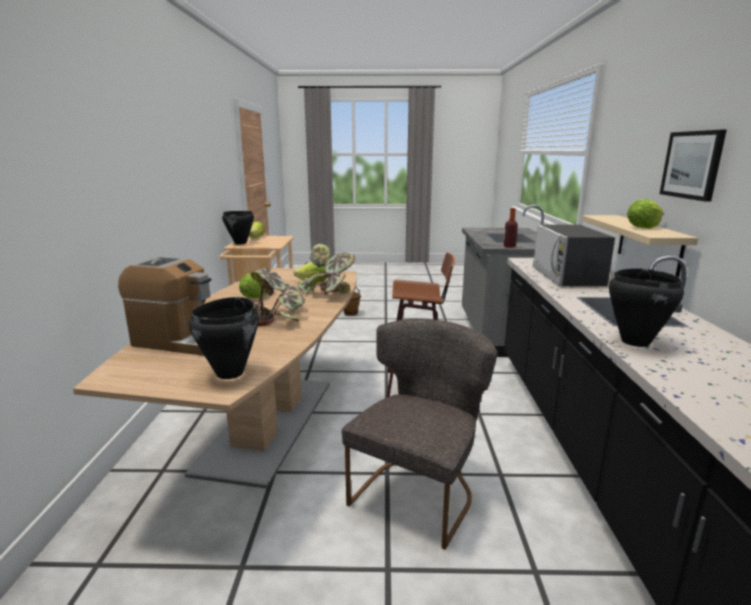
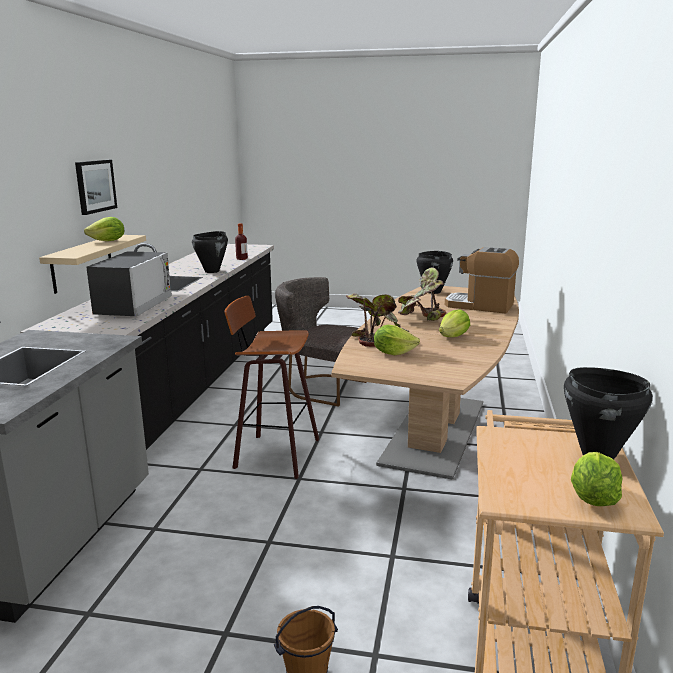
camera: 170 degrees left, 0 degrees up
grey chair [342,318,497,550] -> grey chair turned 75 degrees clockwise [275,277,367,407]
bottle [504,208,518,248] -> bottle moved to [235,223,248,260]

